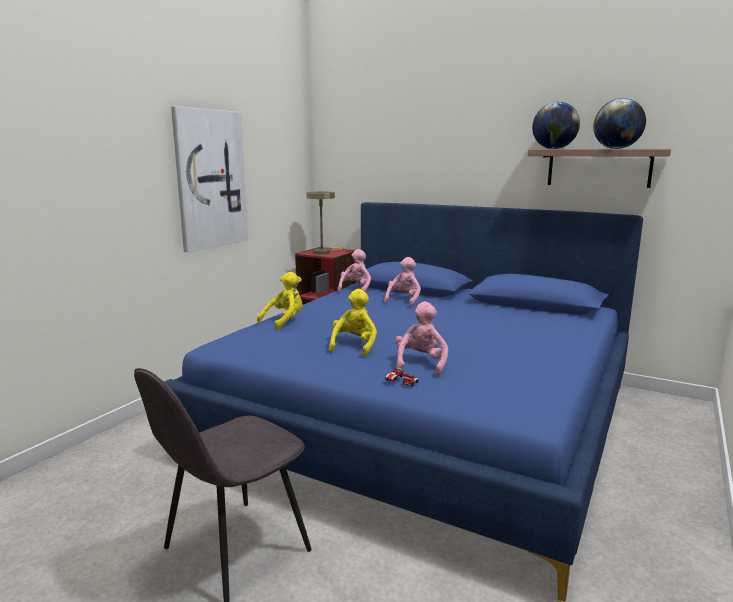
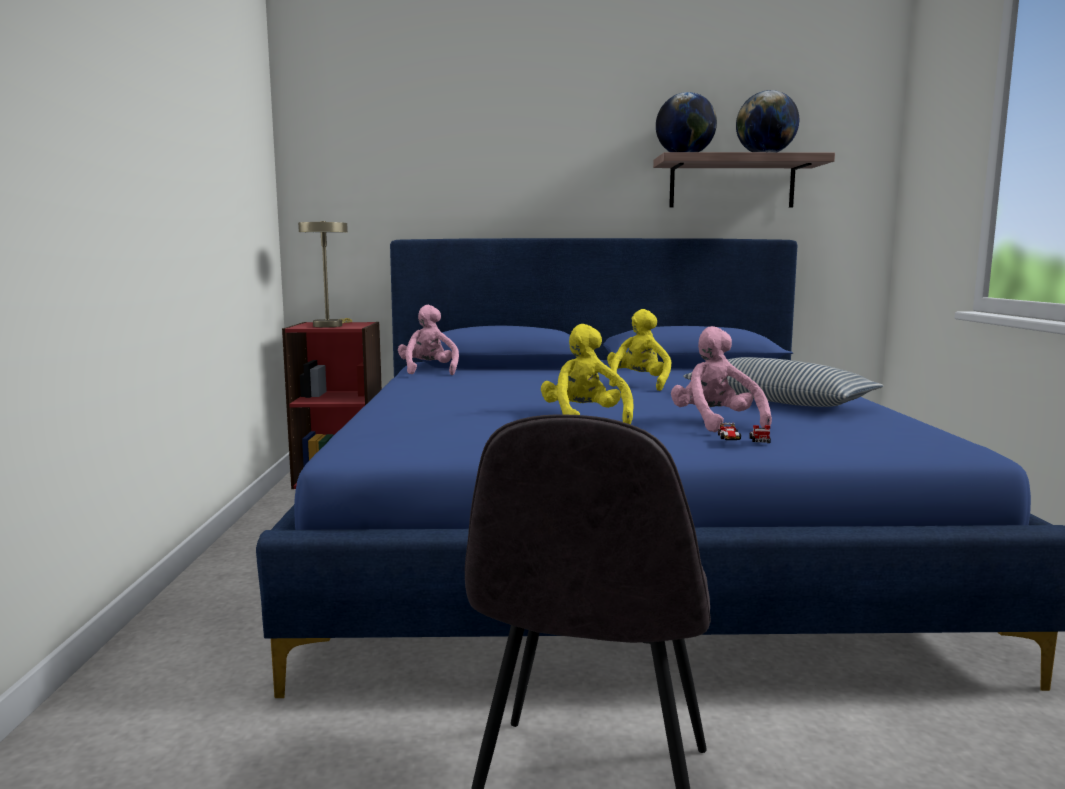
camera: 30 degrees left, 5 degrees down
picture [171,106,248,252] -> none
yellow plush toy [257,272,303,330] -> yellow plush toy moved to [607,309,671,391]
pink plush toy [384,257,421,307] -> none
none -> pillow [683,357,883,407]

